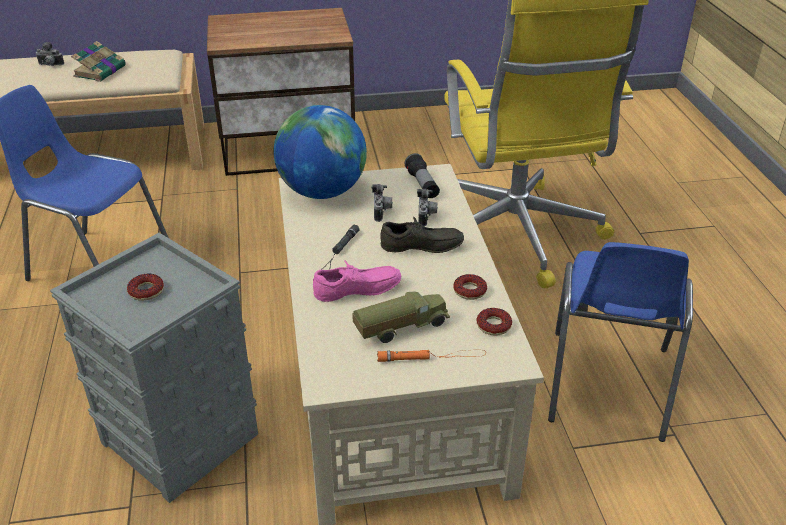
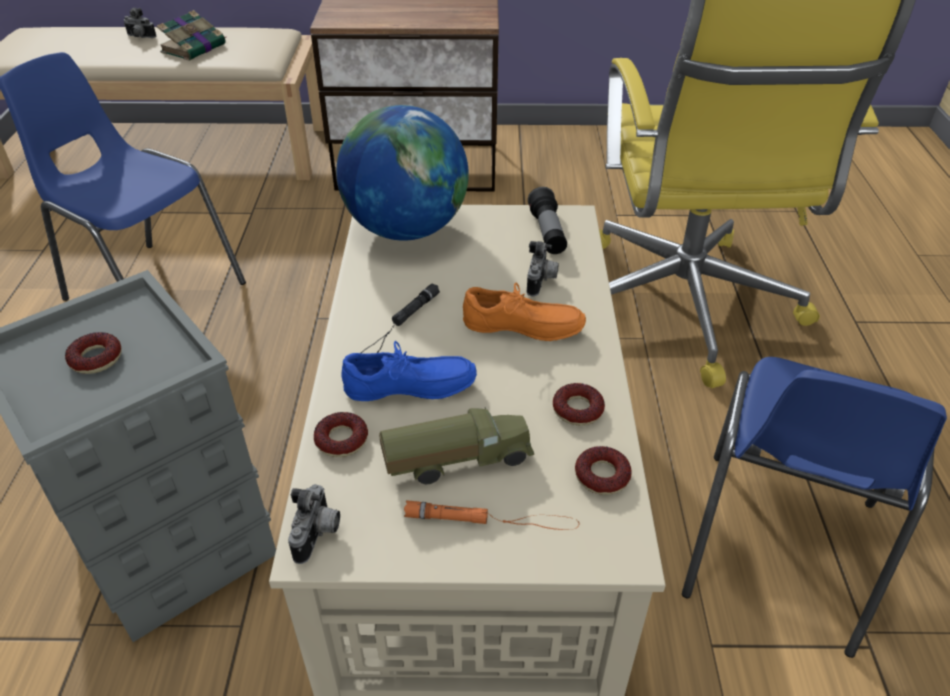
camera: 10 degrees right, 5 degrees up
pink shoe [313,260,401,302] -> blue shoe [341,341,477,401]
camera [372,184,393,222] -> camera moved to [288,484,340,564]
grey shoe [380,217,464,253] -> orange shoe [463,283,586,341]
none -> donut [314,412,368,457]

